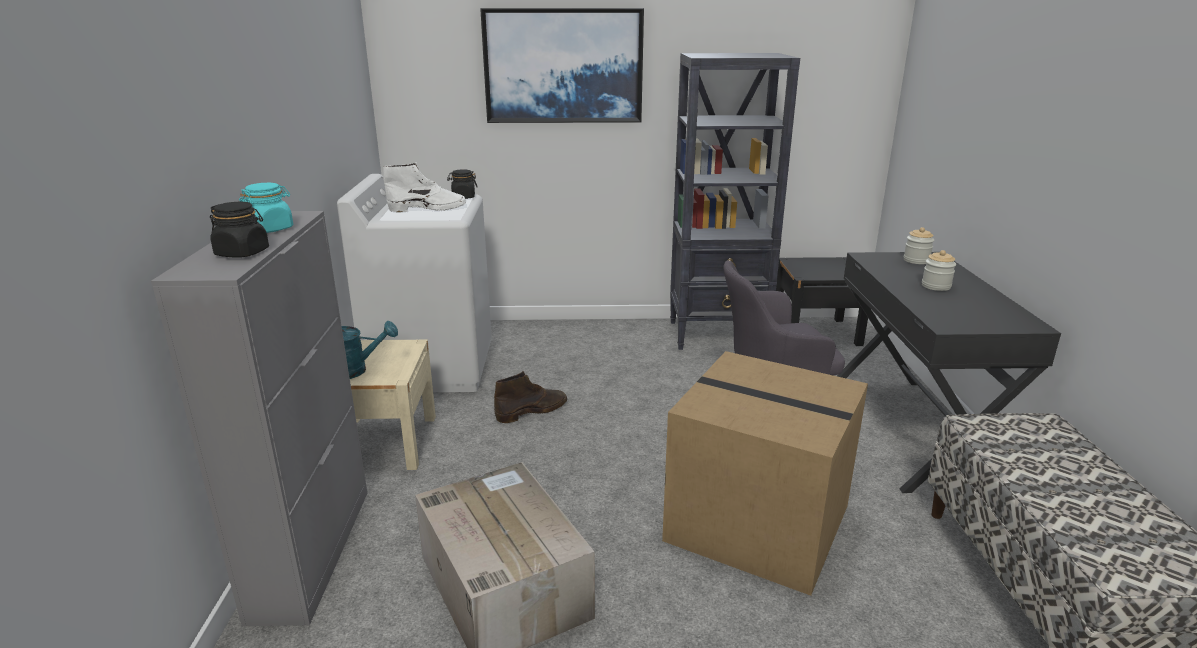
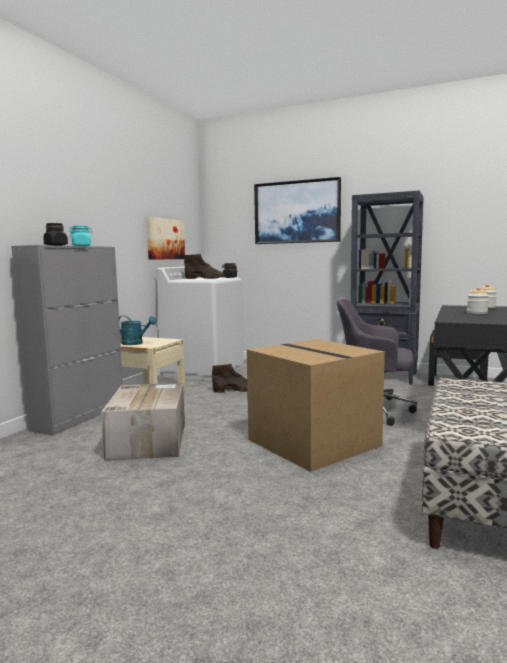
camera: 25 degrees right, 15 degrees down
white boot [383,163,466,212] -> brown boot [184,254,225,279]
none -> picture [146,217,185,260]

